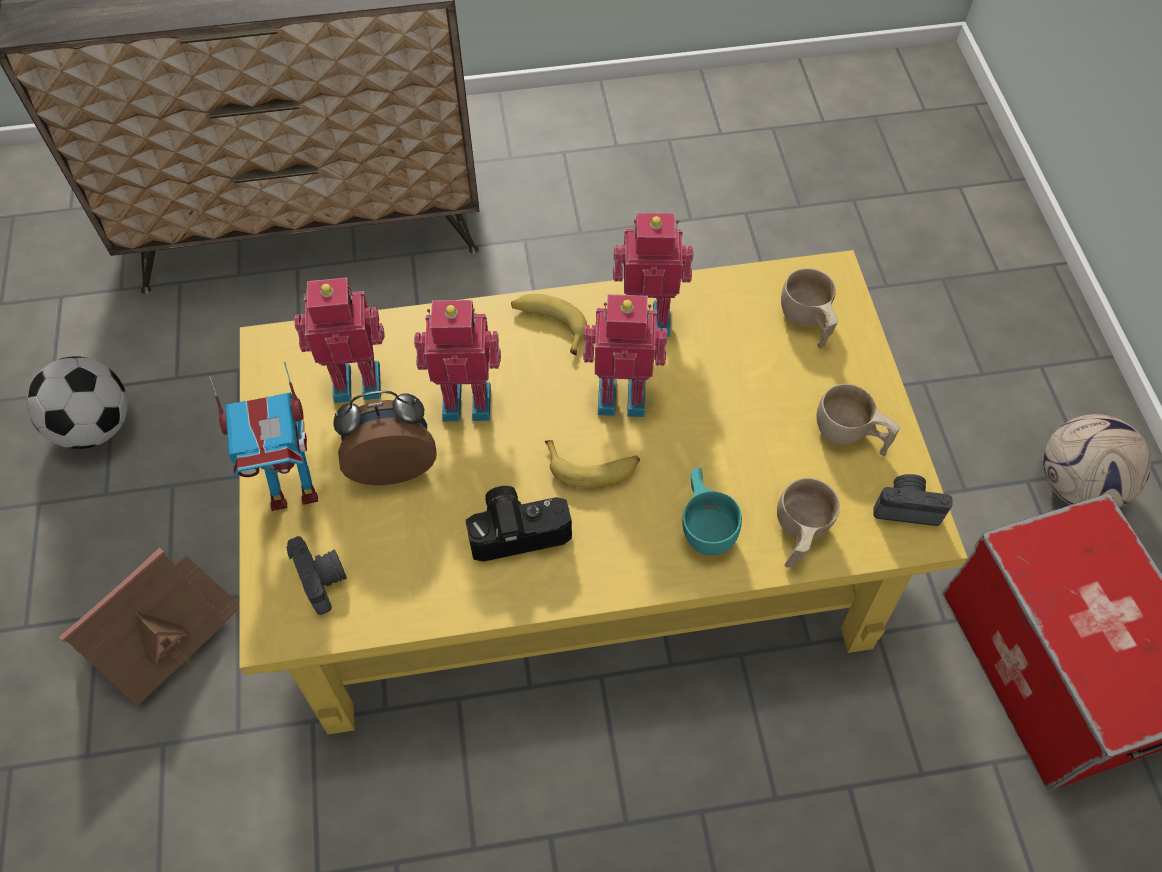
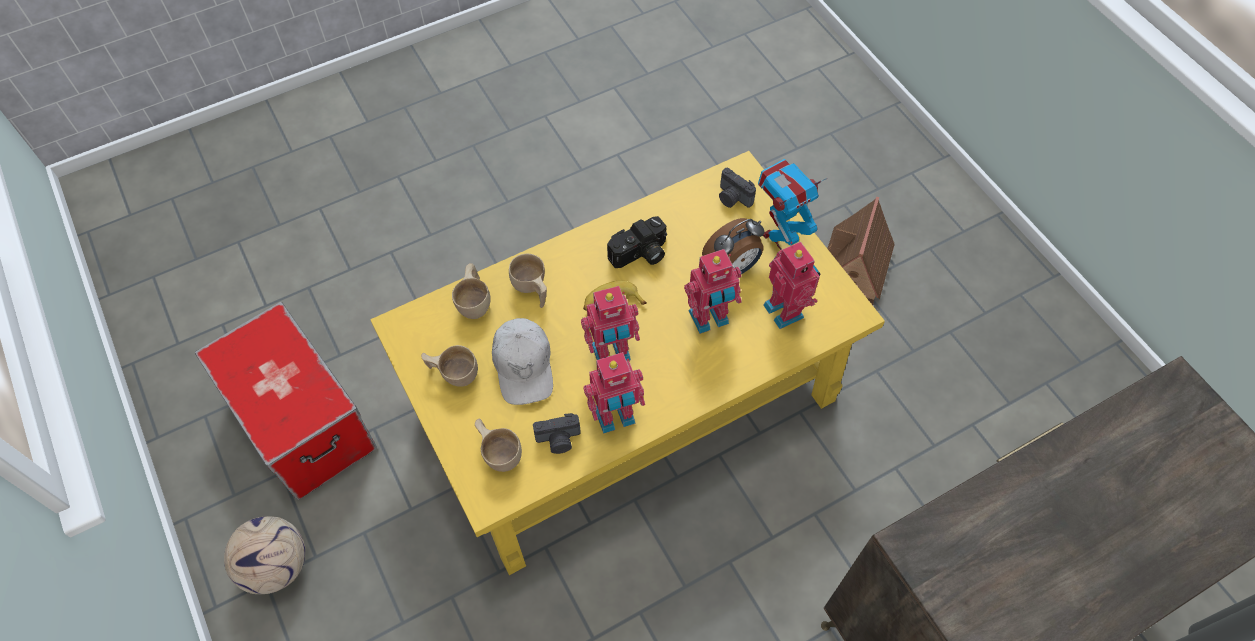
camera: 160 degrees right, 0 degrees up
football [27,356,128,449] -> none
toy robot [294,277,384,403] -> toy robot turned 90 degrees counterclockwise [764,242,820,329]
banana [511,294,587,355] -> none
turquoise cup [682,467,742,556] -> beige cup [509,254,547,308]
camera [873,474,953,526] -> camera moved to [533,413,581,454]
none -> white cap [492,318,553,405]

